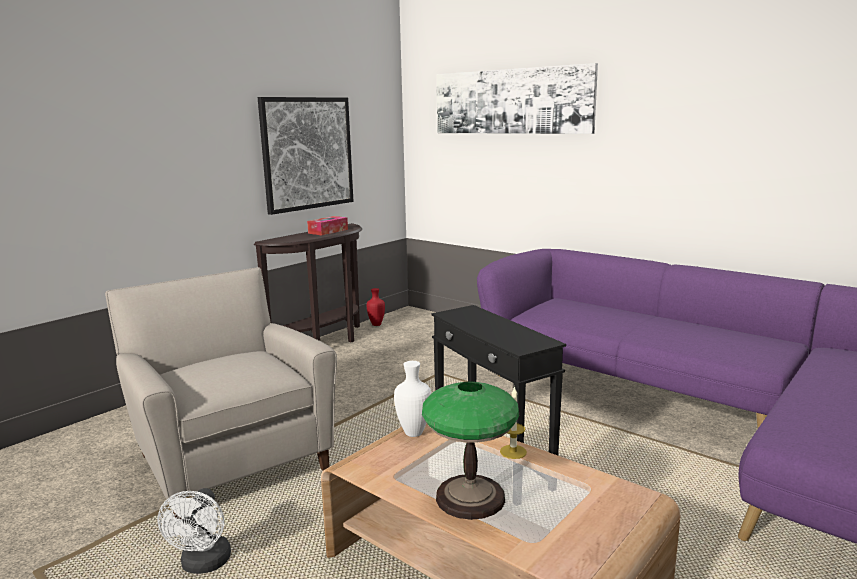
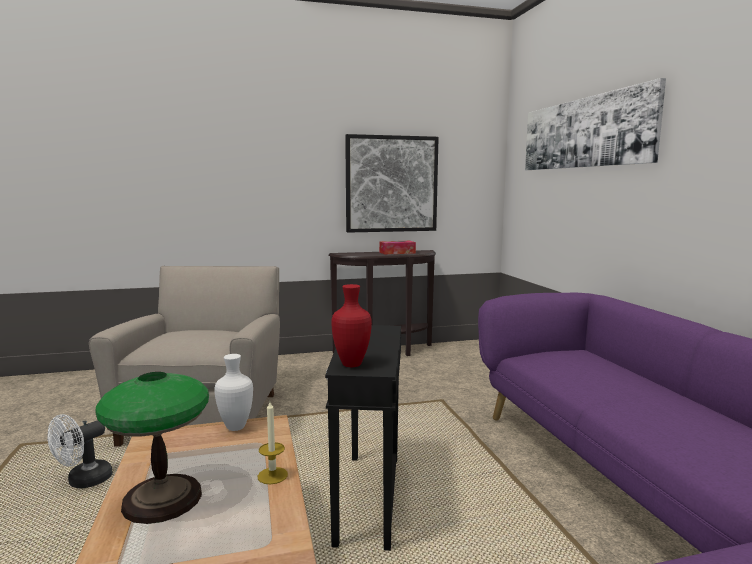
camera: 35 degrees right, 5 degrees down
red vase [367,288,385,326] -> red vase moved to [331,284,372,367]

